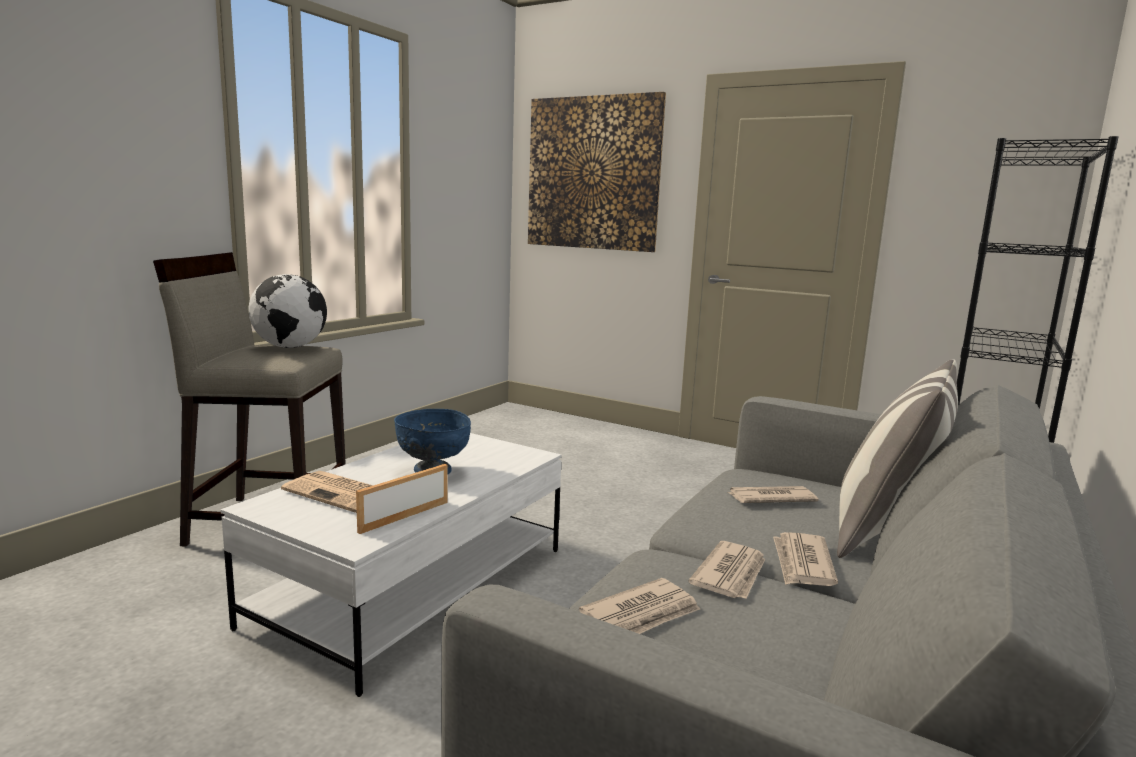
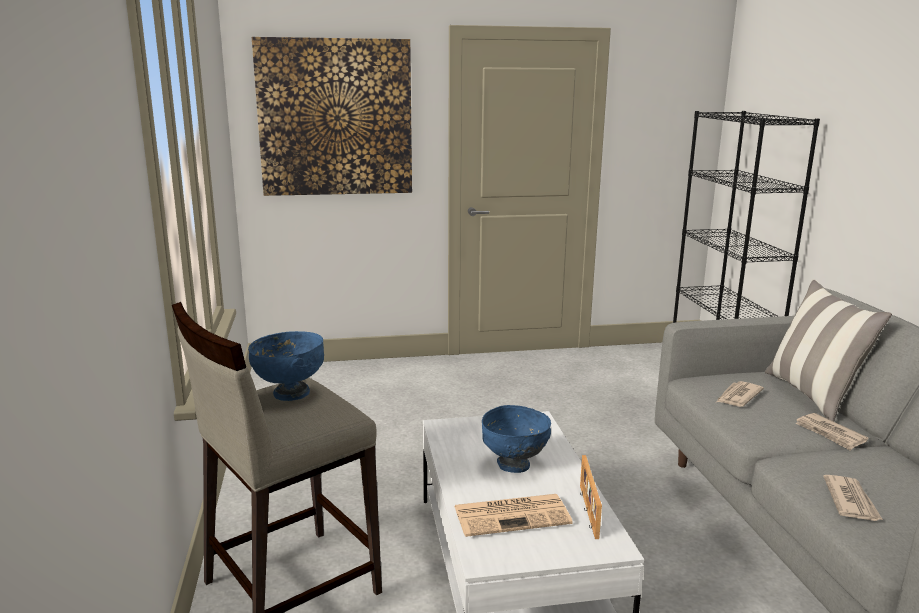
camera: 40 degrees left, 5 degrees up
globe [248,274,327,348] -> blue bowl [248,331,324,401]
newspaper [688,541,765,599] -> none

